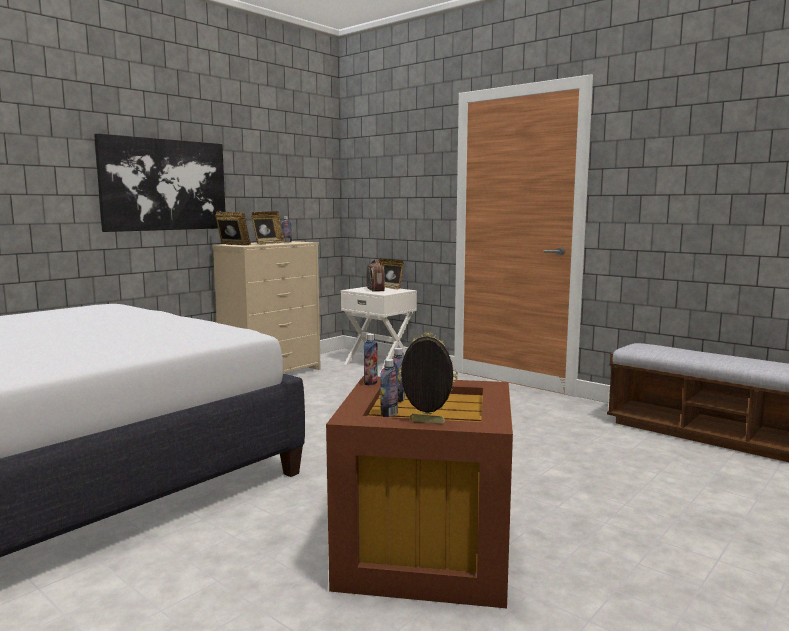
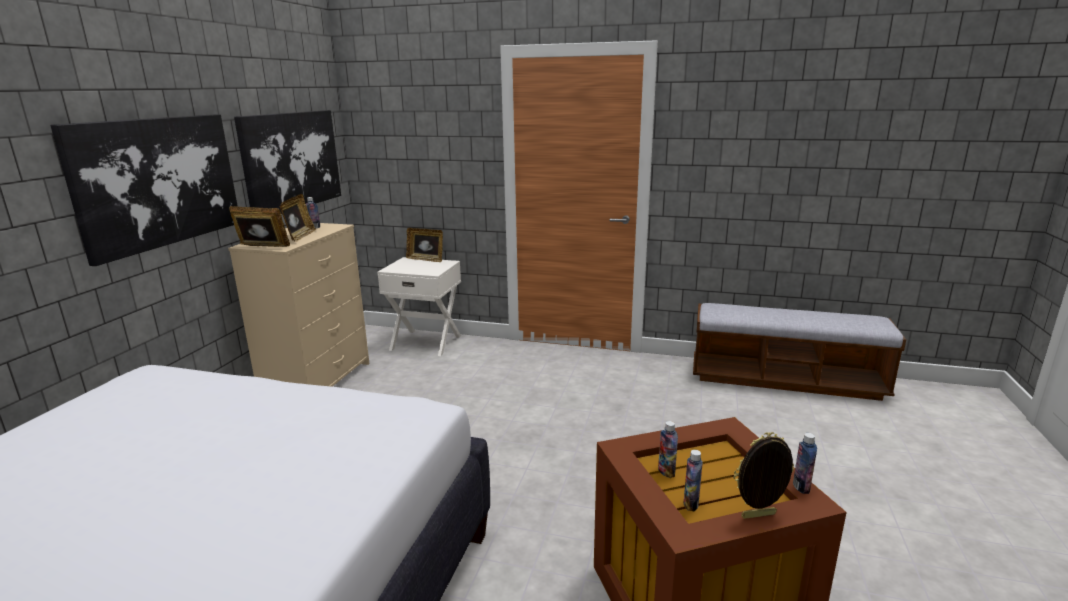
camera: 25 degrees left, 10 degrees up
bottle [364,334,378,385] -> bottle moved to [793,433,817,494]
radio [367,260,385,292] -> none
none -> picture [234,110,341,214]

